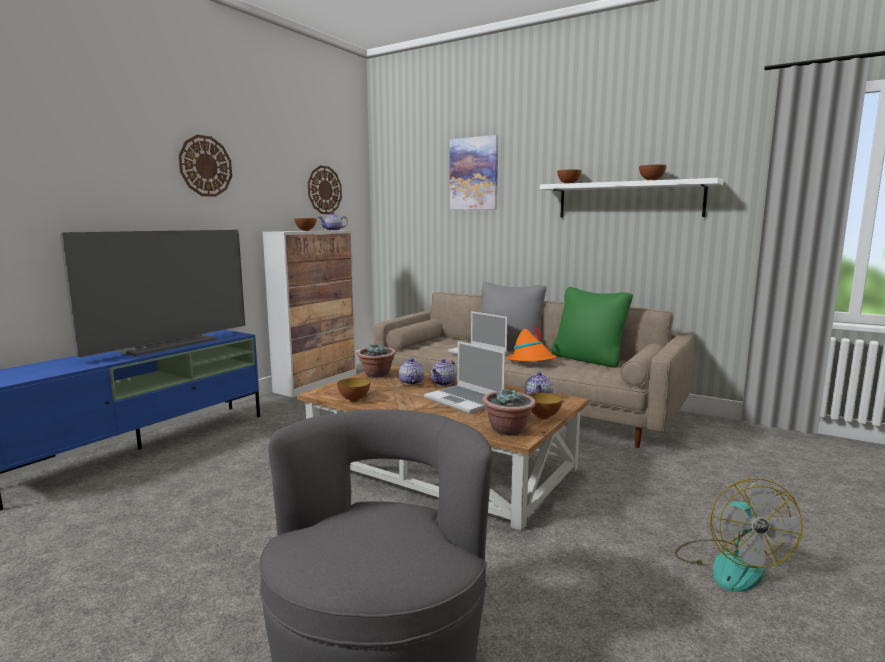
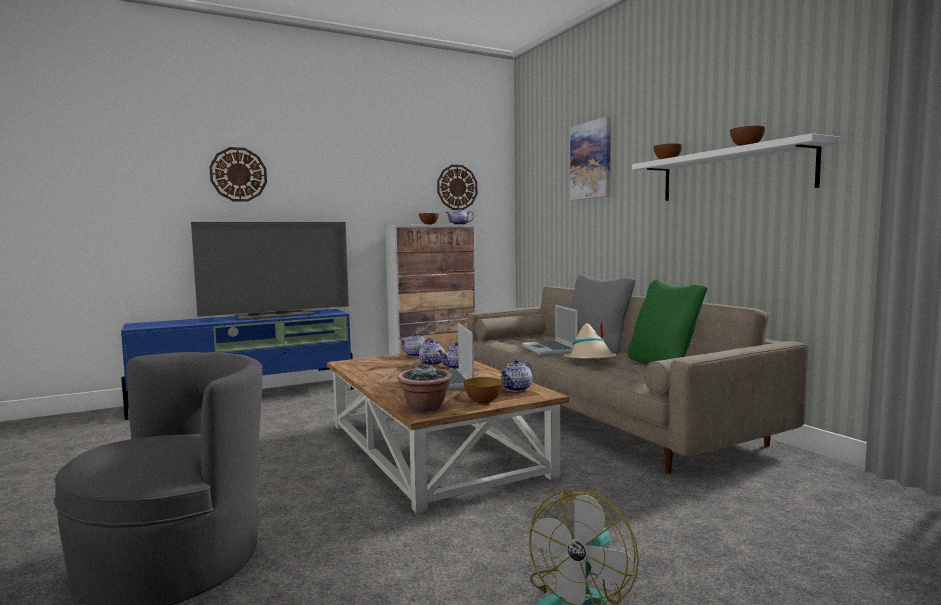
camera: 30 degrees right, 5 degrees down
wall clock [178,135,232,197] -> wall clock moved to [209,147,267,202]
bowl [337,378,370,402] -> none
potted plant [357,344,396,378] -> teapot [399,333,431,357]
orange hat [507,324,557,361] -> beige hat [564,319,617,359]

